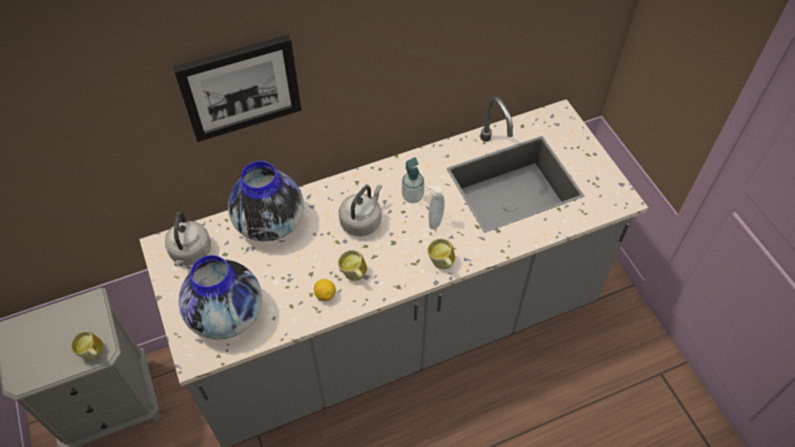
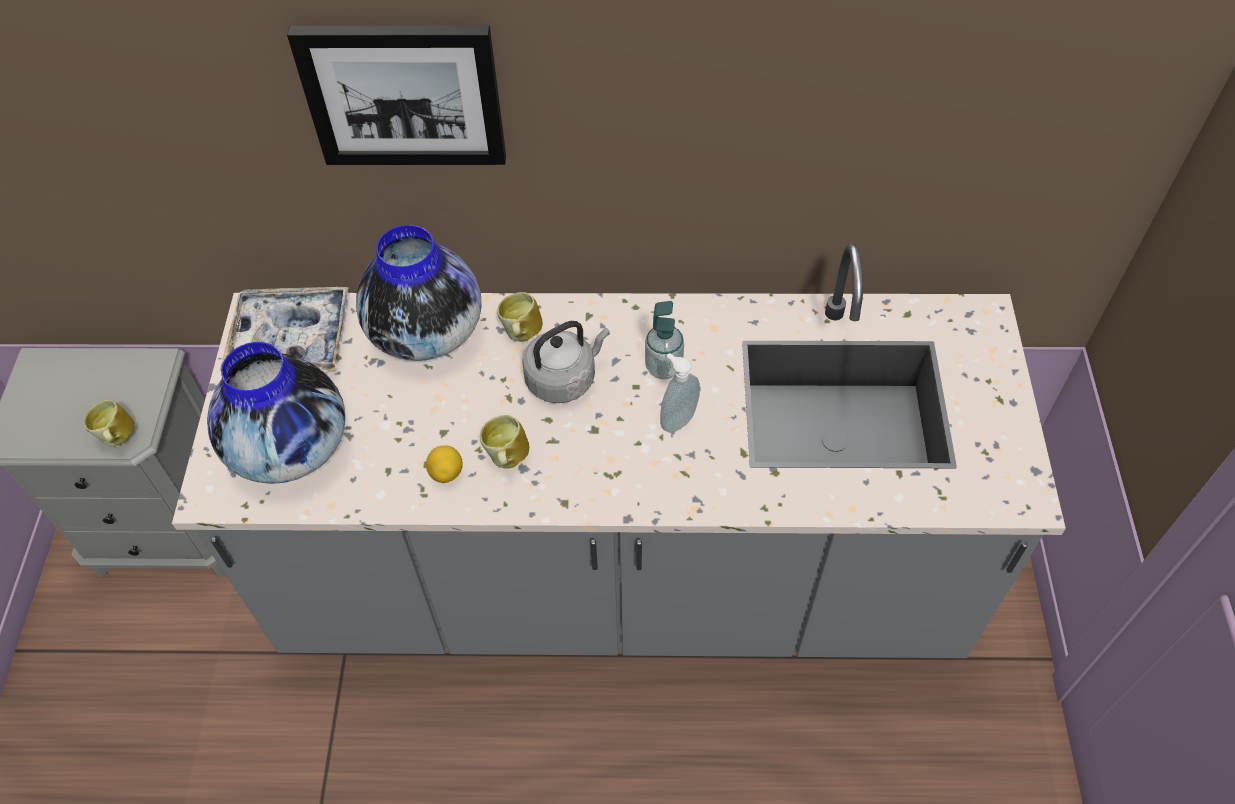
camera: 25 degrees right, 0 degrees up
grey kettle [165,211,211,266] -> tray [220,287,349,371]
mug [427,238,455,269] -> mug moved to [497,292,543,342]

